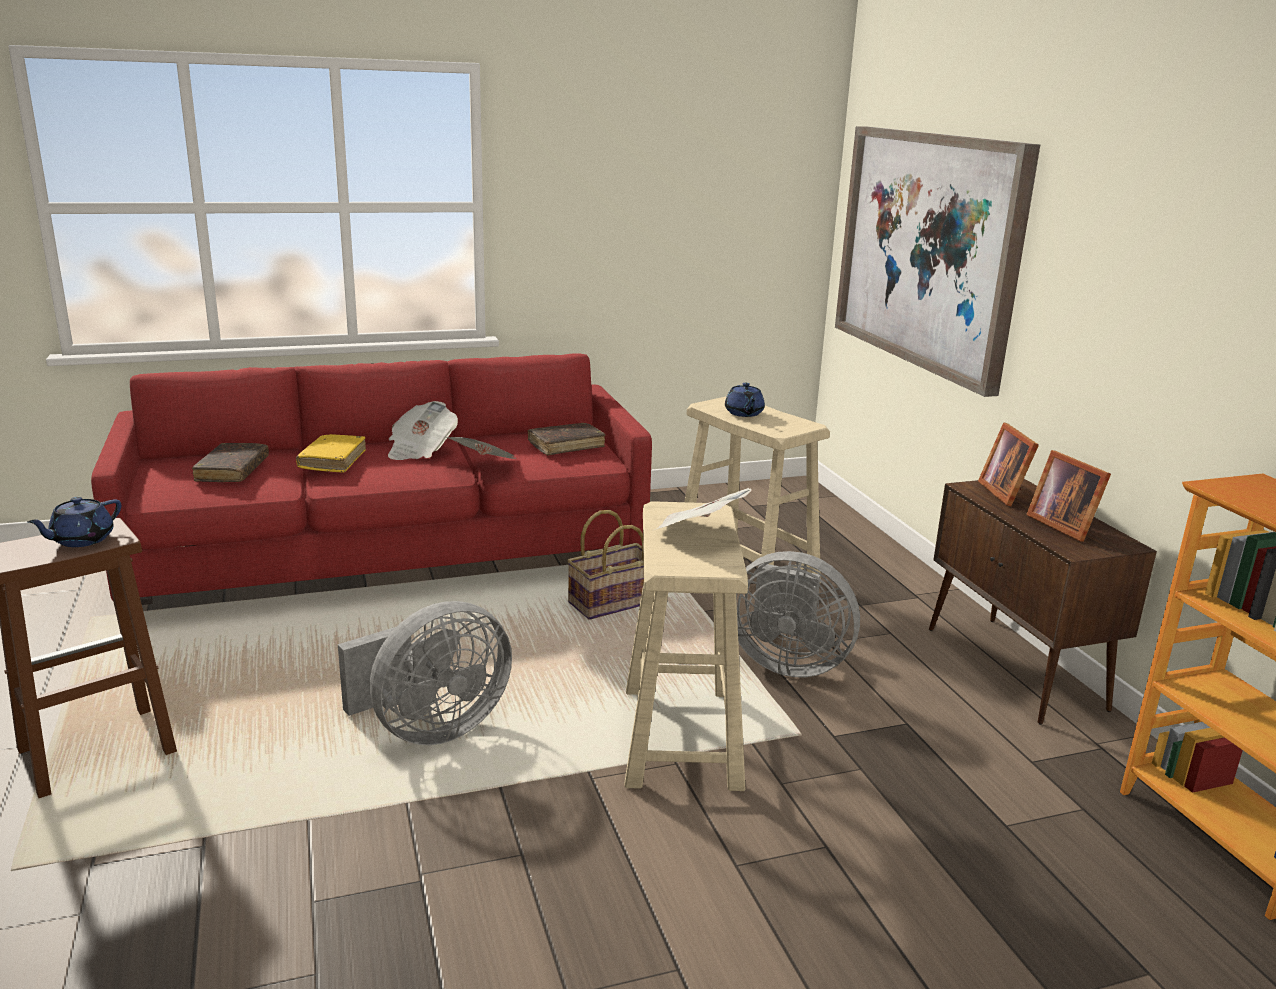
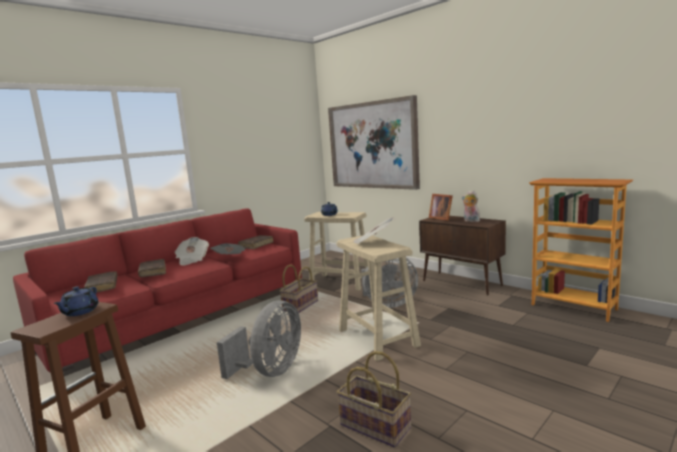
camera: 25 degrees left, 10 degrees down
yellow book [296,434,366,472] -> brown book [138,259,166,277]
picture frame [1026,450,1111,542] -> plush toy [462,191,480,222]
none -> basket [337,351,411,448]

